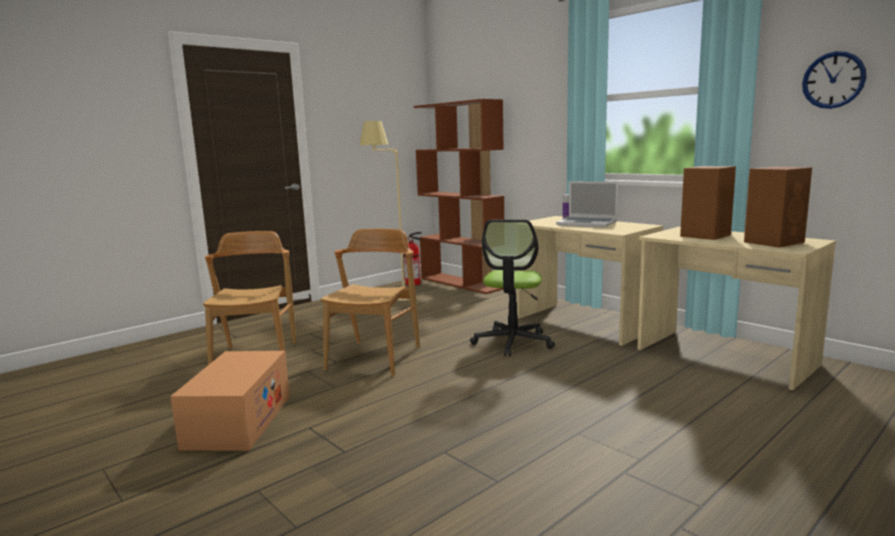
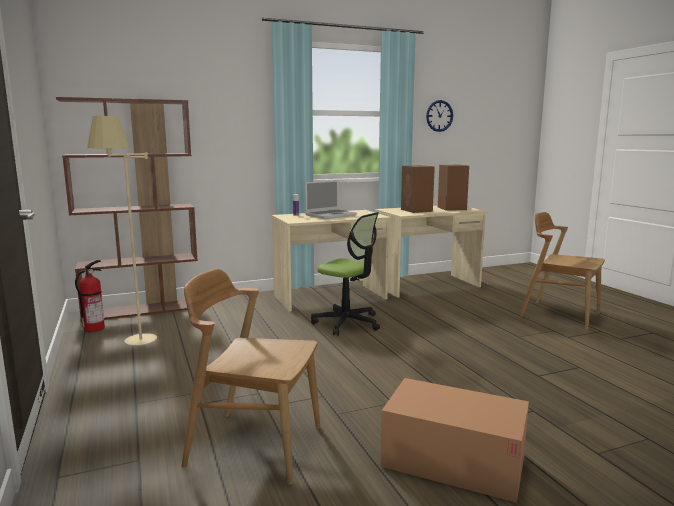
camera: 70 degrees left, 0 degrees up
brown chair [321,229,420,376] -> brown chair moved to [520,212,605,329]

